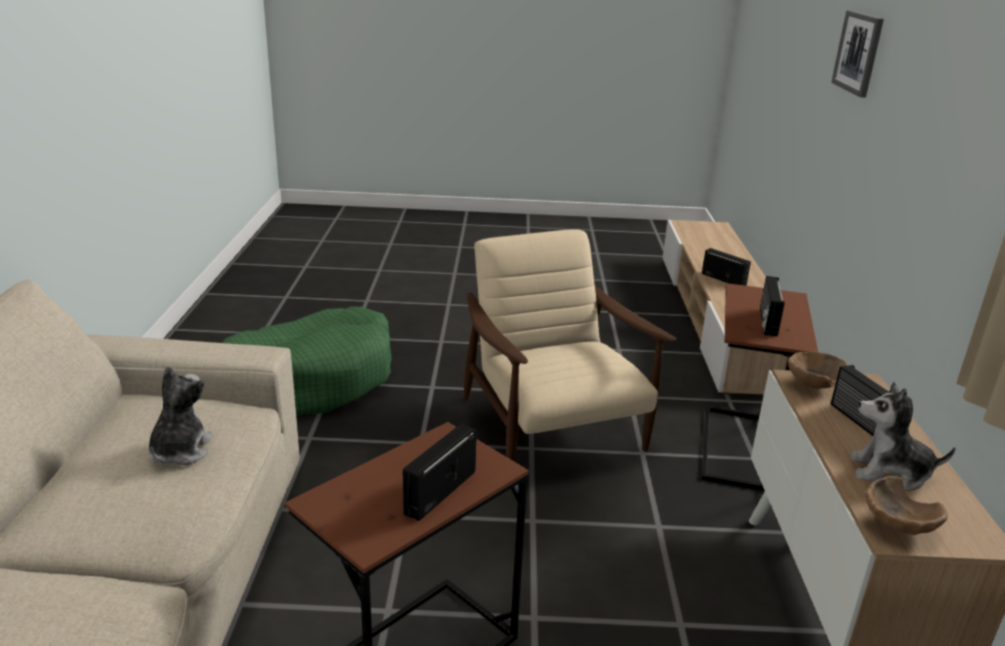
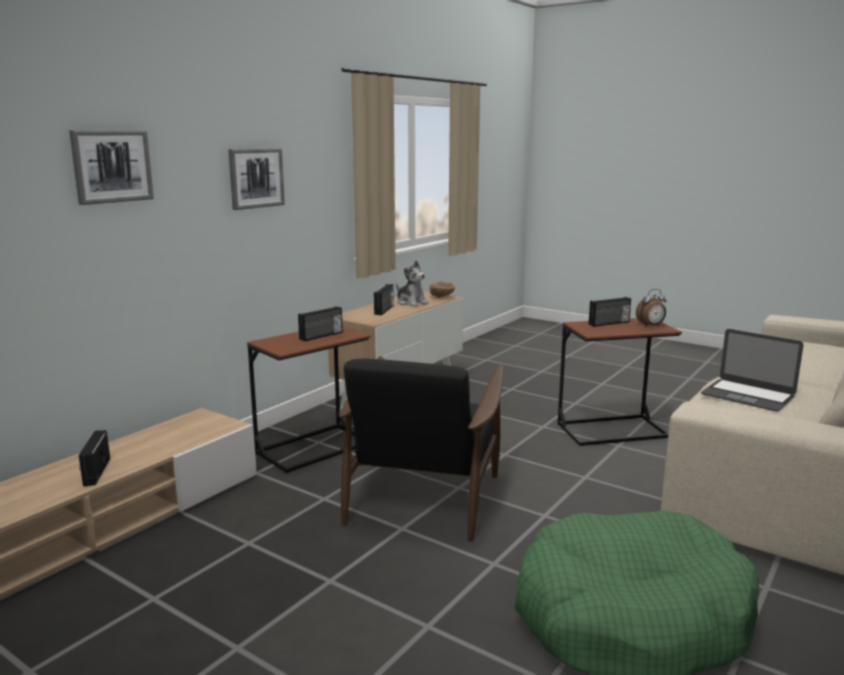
camera: 145 degrees left, 10 degrees down
plush toy [148,366,214,466] -> laptop [701,329,803,411]
beige armchair [464,229,676,462] -> black armchair [339,356,503,542]
brown bowl [788,351,848,389] -> none
none -> picture [228,148,285,210]
none -> alarm clock [636,289,667,326]

